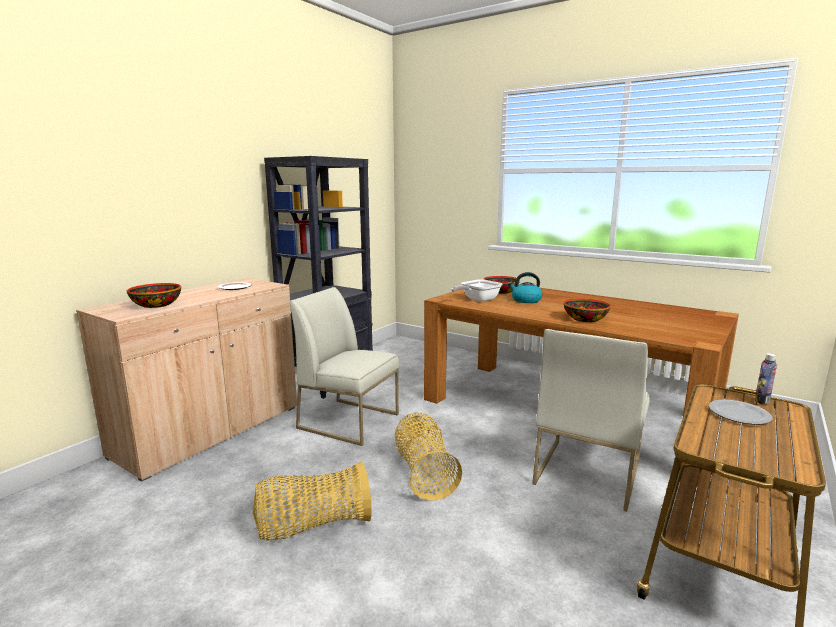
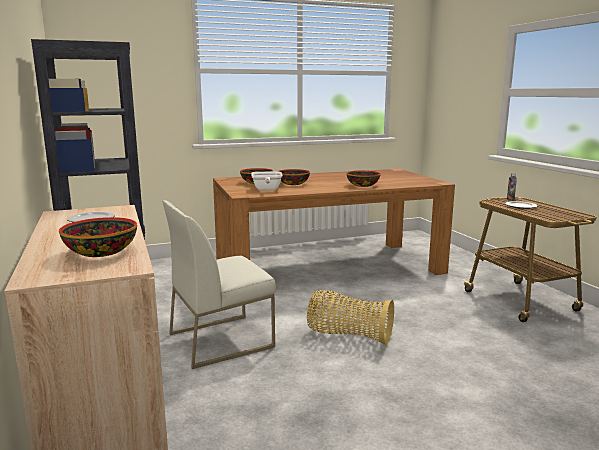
camera: 55 degrees left, 0 degrees up
basket [253,461,372,541] -> none
kettle [508,272,543,303] -> bowl [277,169,310,185]
white chair [532,329,650,512] -> none

